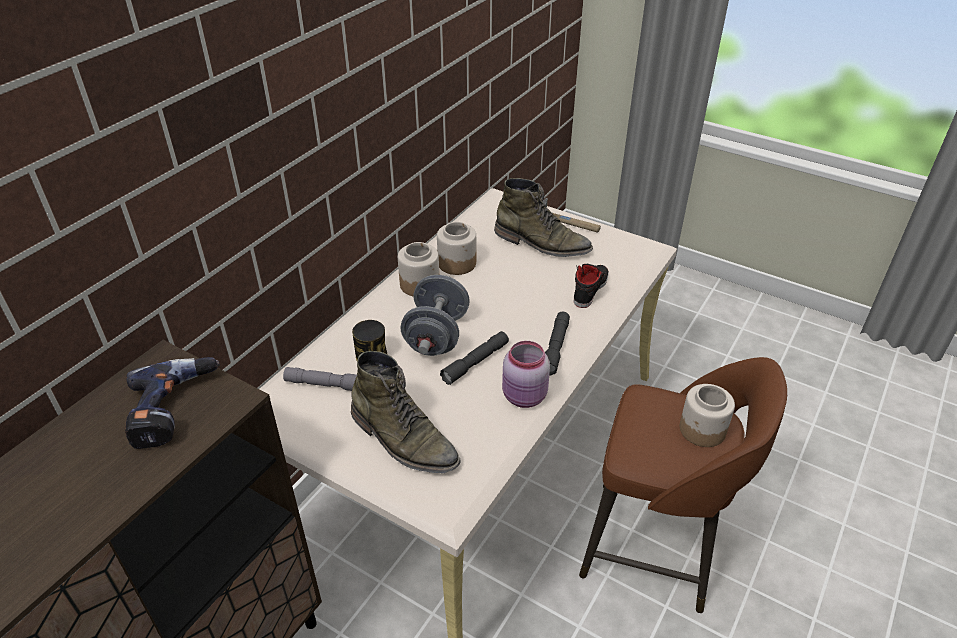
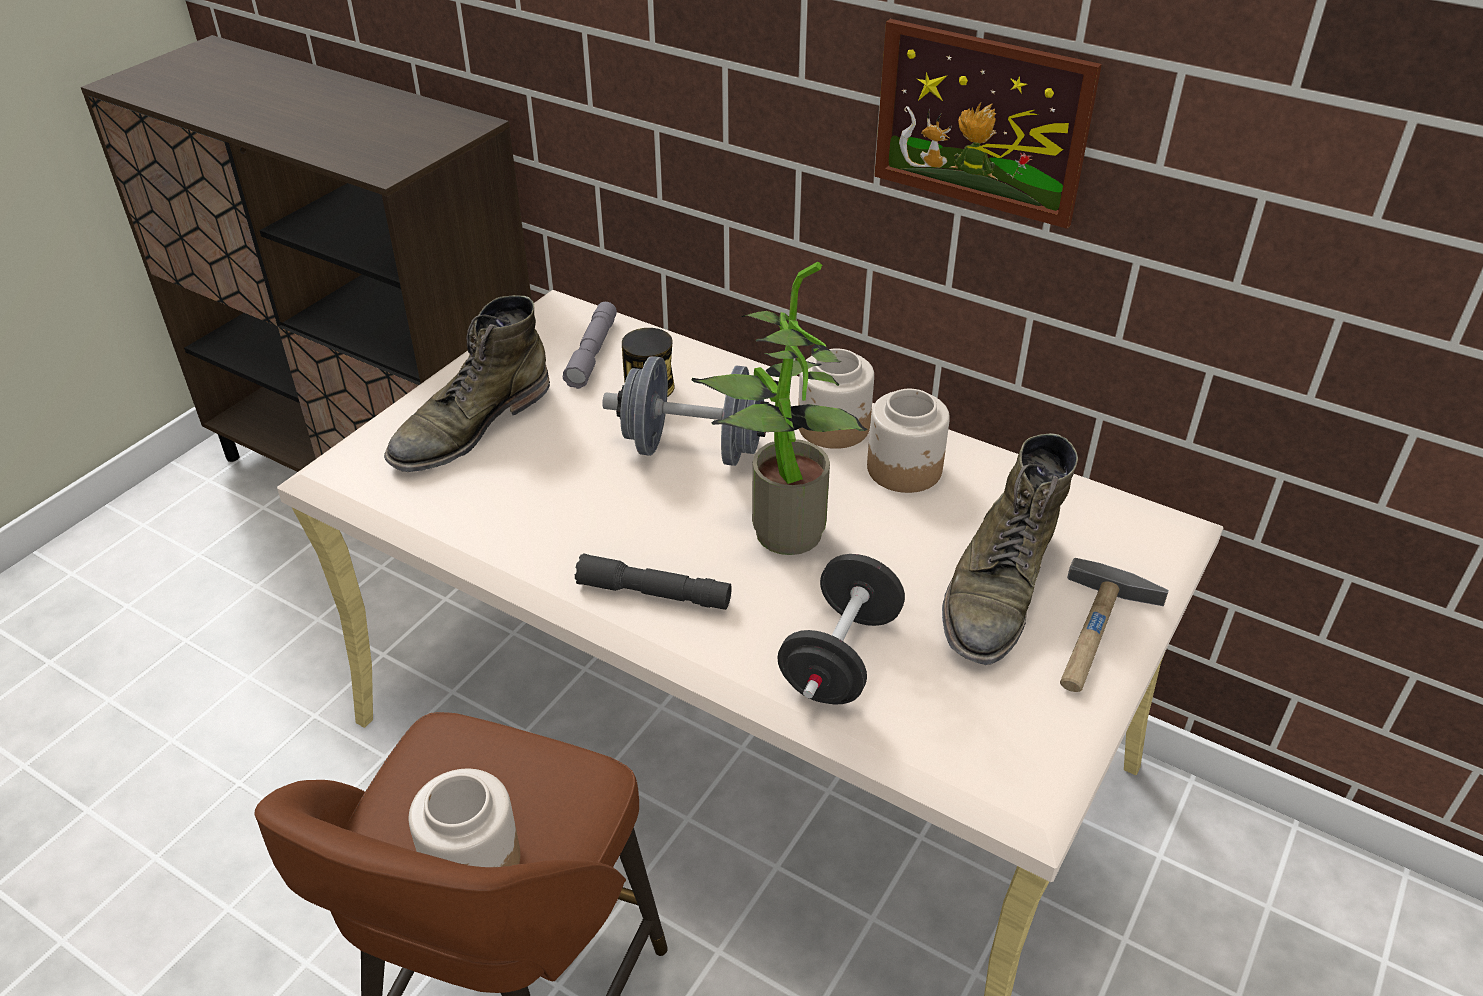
camera: 90 degrees right, 0 degrees up
power drill [125,357,220,449] -> none
grey flashlight [440,331,509,385] -> none
pink jar [502,341,550,408] -> none
black shoe [574,264,609,308] -> black dumbbell [777,554,905,705]
none -> potted plant [691,262,867,555]
none -> picture [874,19,1102,229]

